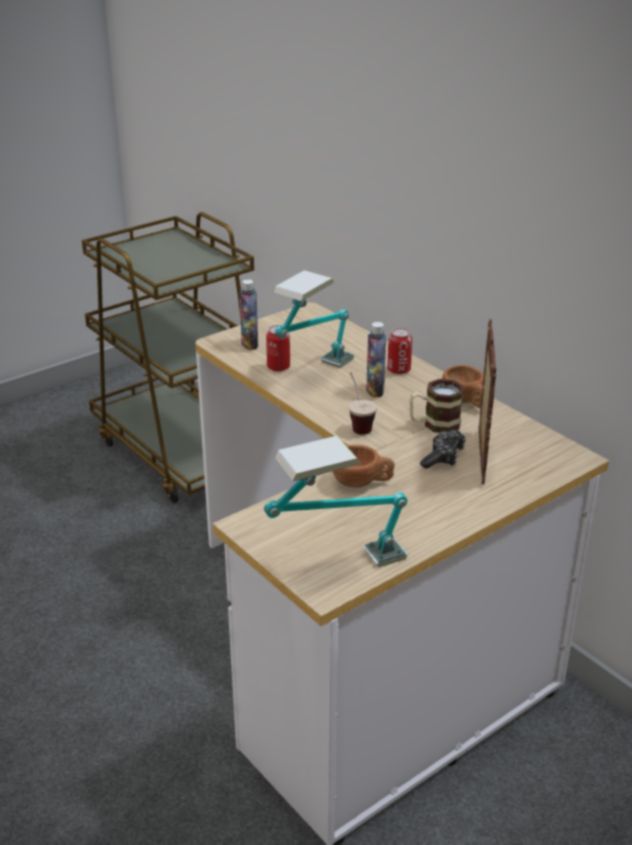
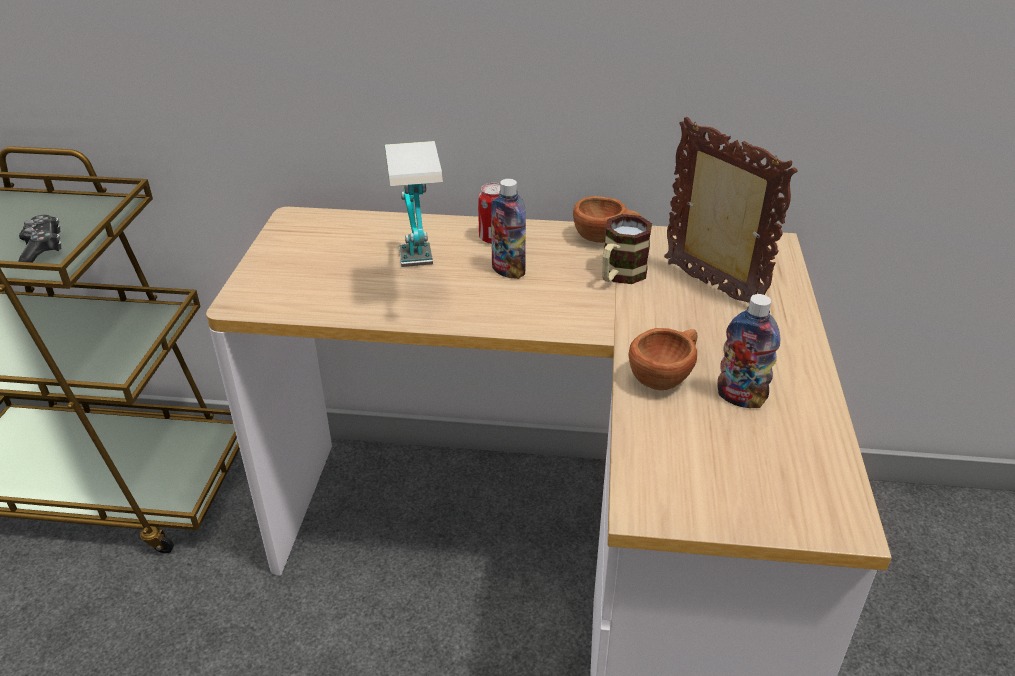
camera: 45 degrees left, 5 degrees up
bottle [239,279,258,350] -> bottle moved to [717,294,780,408]
table lamp [264,436,408,567] -> none
can [266,325,290,372] -> none
cup [349,372,377,435] -> none
game controller [420,429,466,468] -> game controller moved to [18,215,61,263]

